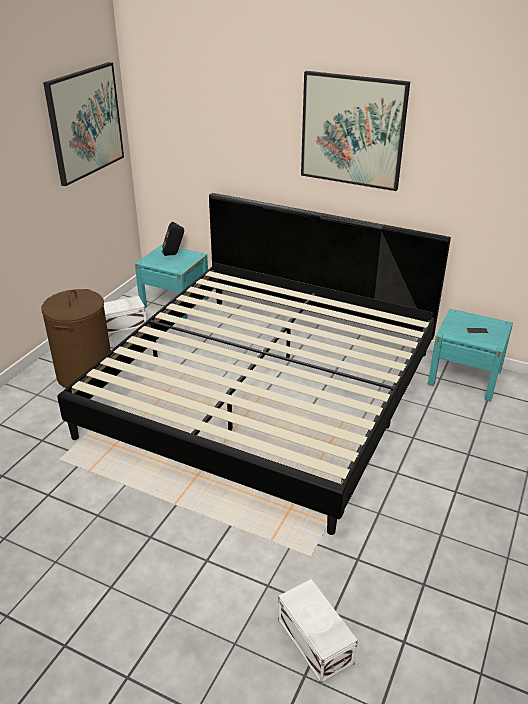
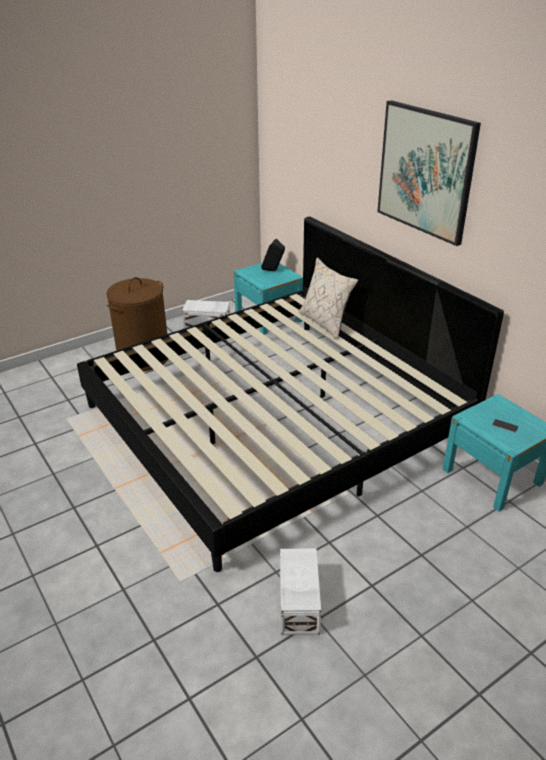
camera: 30 degrees right, 0 degrees up
picture [43,62,124,186] -> none
white storage box [278,579,358,683] -> white storage box moved to [280,548,321,635]
none -> beige pillow [299,257,358,340]

